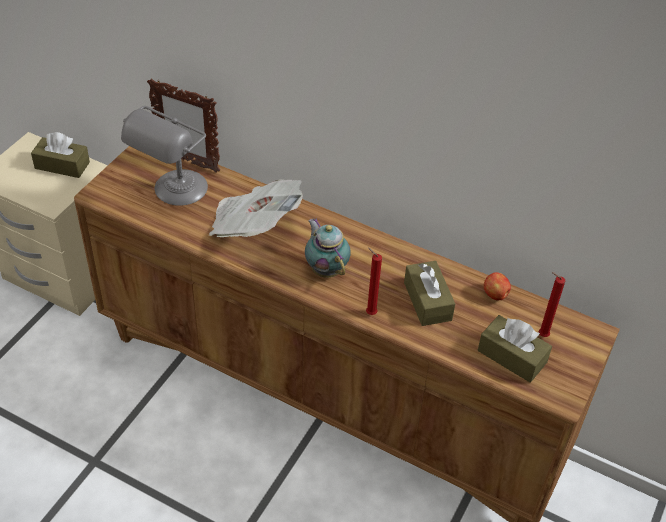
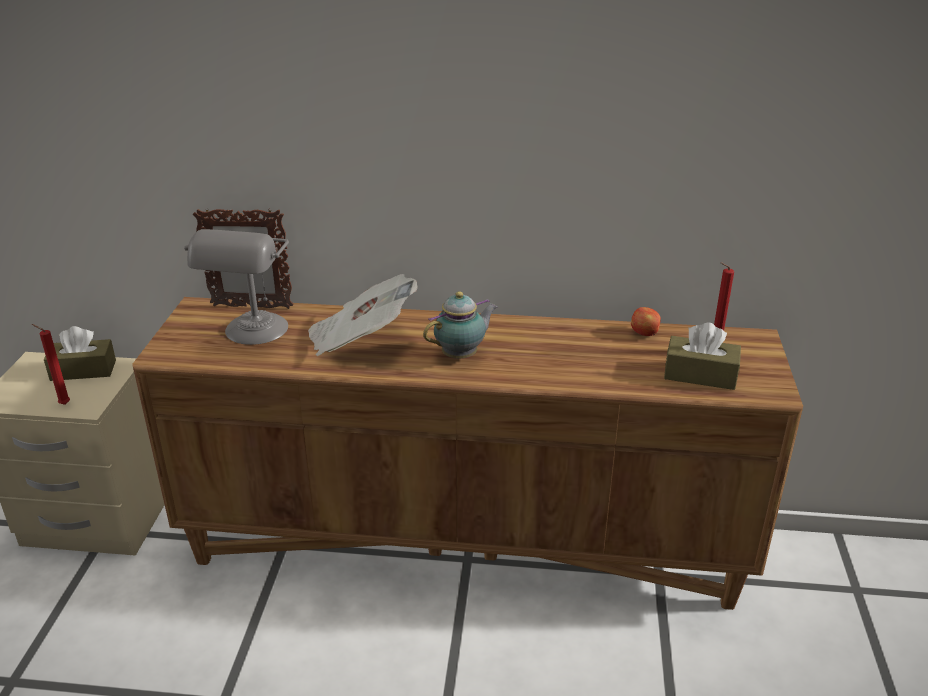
camera: 20 degrees left, 15 degrees down
teapot [305,218,351,278] -> teapot turned 105 degrees clockwise [423,291,497,358]
red candle [366,248,382,315] -> red candle moved to [32,324,70,405]
brown tissue box [404,261,455,326] -> none

